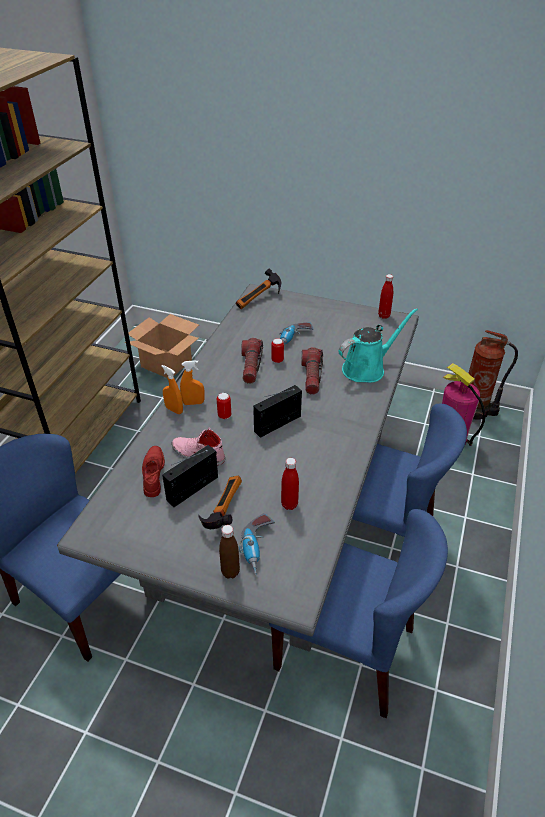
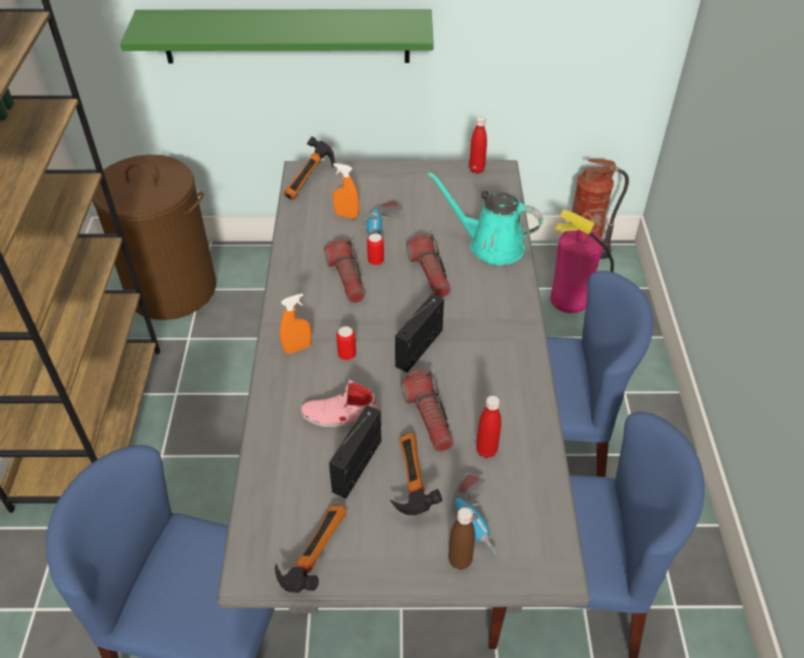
camera: 20 degrees left, 5 degrees up
cardboard box [125,314,199,378] -> brown laundry basket [92,155,216,320]
red shoe [142,446,165,497] -> none
orange spray bottle [161,365,183,414] -> orange spray bottle moved to [332,163,359,219]
turquoise watering can [338,308,418,383] -> turquoise watering can turned 105 degrees counterclockwise [427,171,543,265]
none -> green shelf [120,9,434,64]
none -> hammer [275,505,347,593]
none -> flashlight [400,370,454,452]

